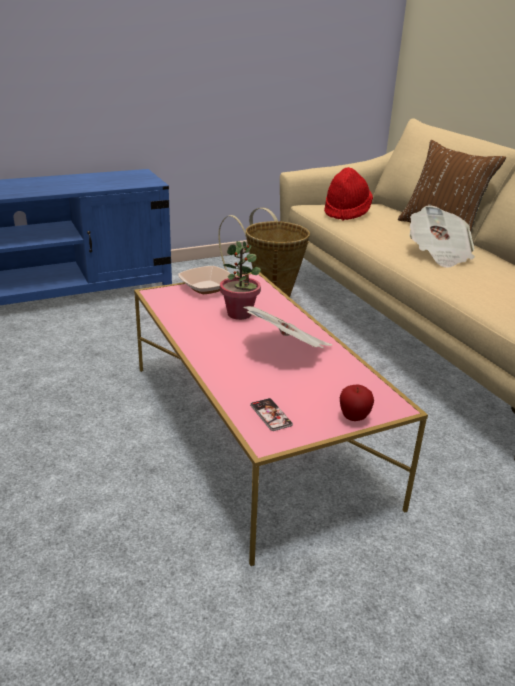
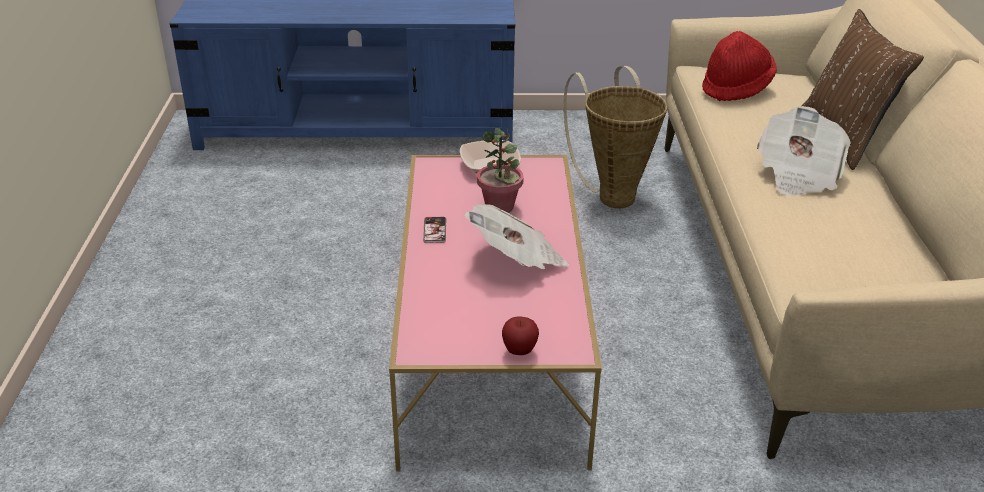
camera: 25 degrees right, 5 degrees up
phone [250,398,293,431] -> phone moved to [423,217,446,243]

